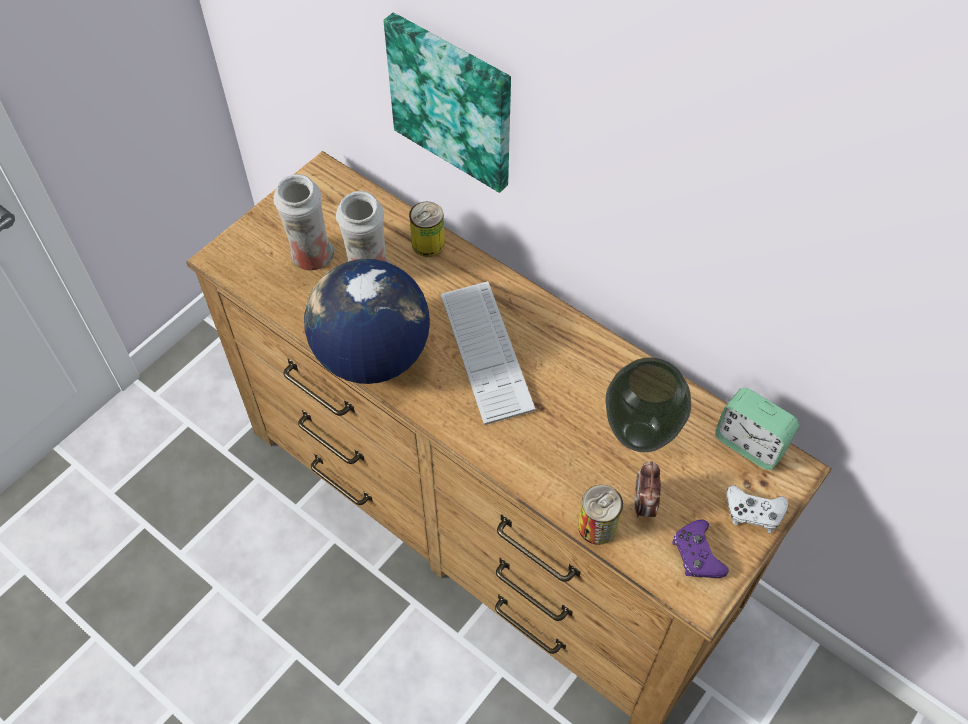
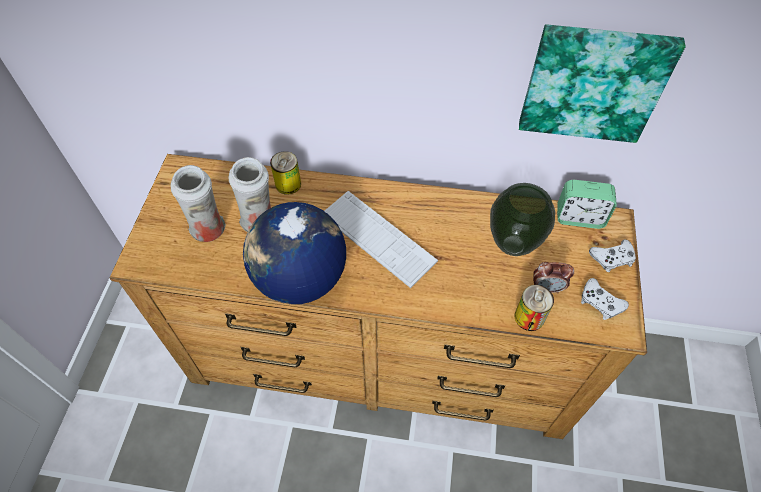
camera: 30 degrees left, 0 degrees up
picture [384,12,511,193] -> picture moved to [519,25,686,143]
alarm clock [634,461,661,517] -> alarm clock turned 60 degrees counterclockwise [533,262,574,293]
purple game controller [672,520,728,578] -> white game controller [581,278,629,320]

